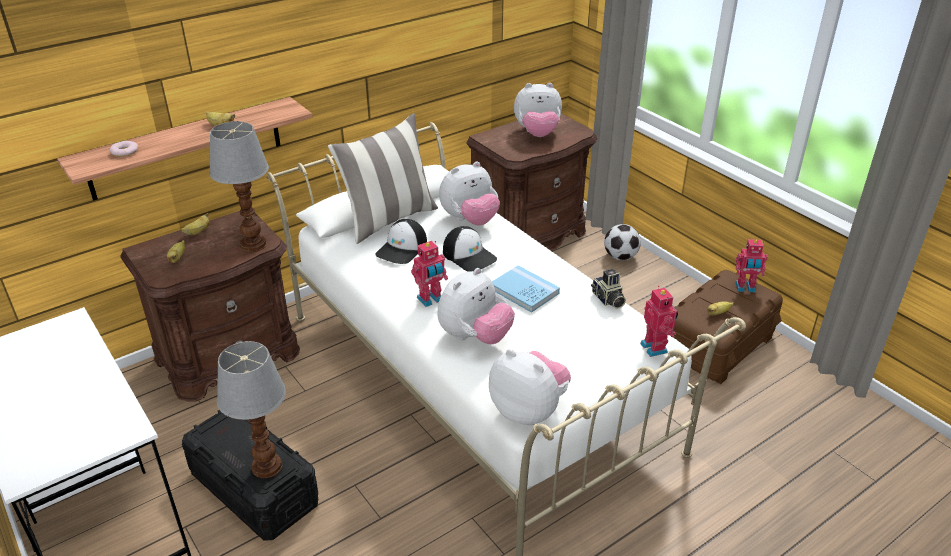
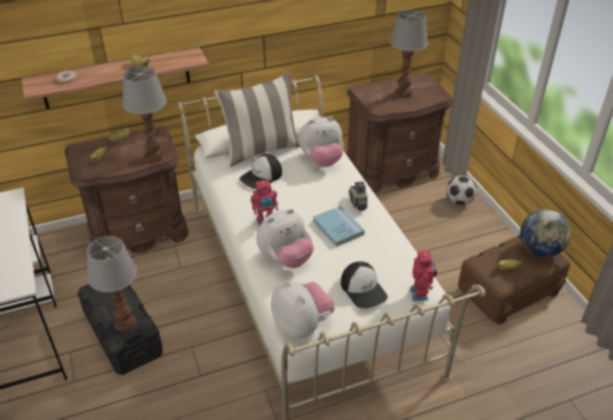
camera: 15 degrees right, 5 degrees up
cap [443,226,497,271] -> cap moved to [341,262,387,309]
plush toy [514,83,562,137] -> table lamp [390,10,428,98]
camera [591,269,626,309] -> camera moved to [349,182,368,211]
toy robot [735,239,768,292] -> globe [520,209,571,257]

